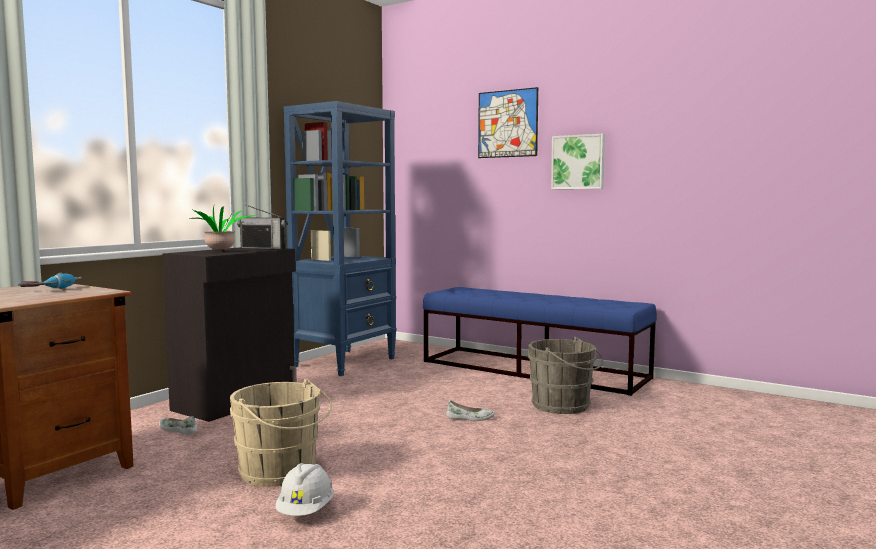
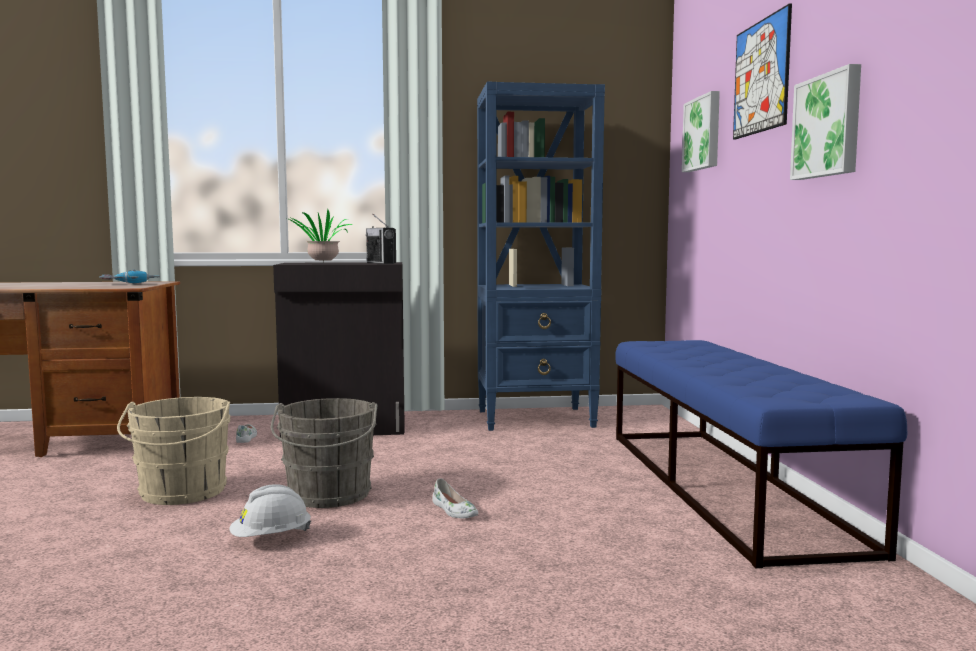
camera: 50 degrees right, 0 degrees up
white hard hat [275,463,334,516] -> white hard hat moved to [230,484,311,537]
grey bucket [528,337,604,414] -> grey bucket moved to [270,398,378,508]
none -> picture [682,91,720,172]

